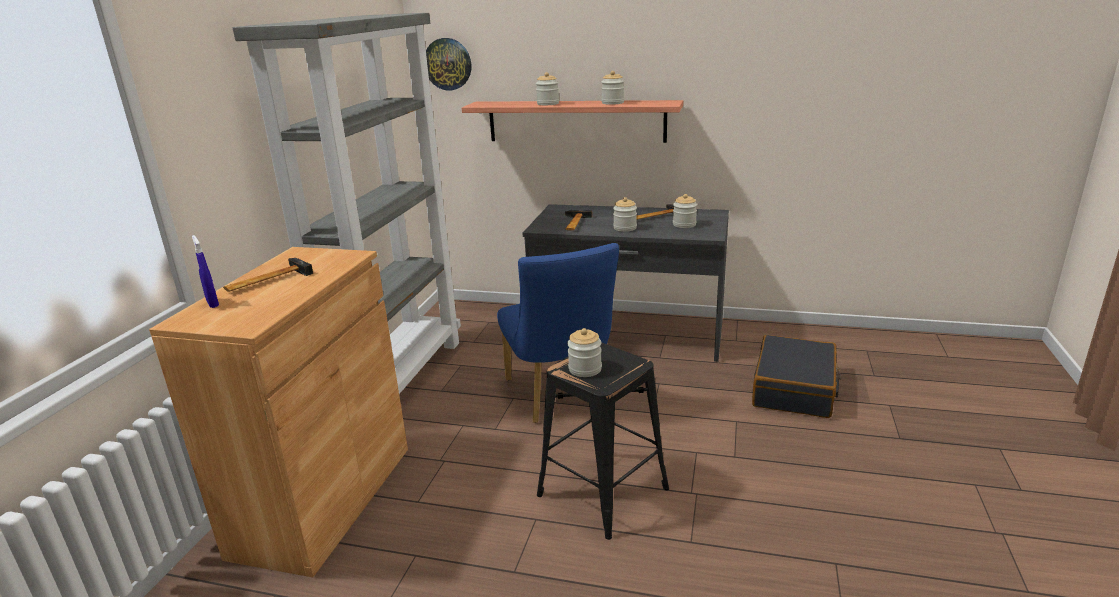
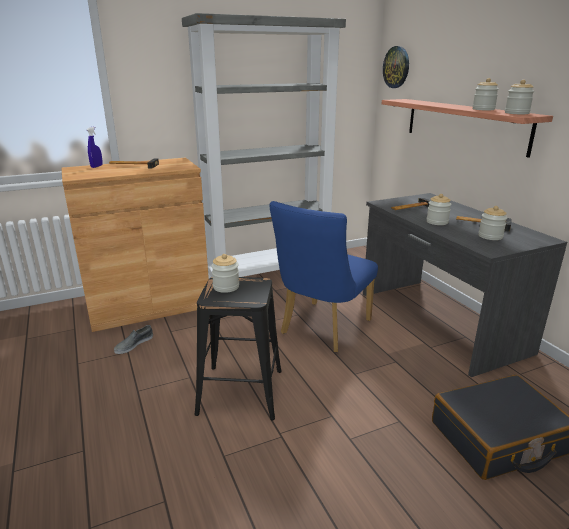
camera: 50 degrees right, 0 degrees up
jar [536,72,559,105] -> jar moved to [505,80,534,114]
none -> grey shoe [114,325,153,354]

